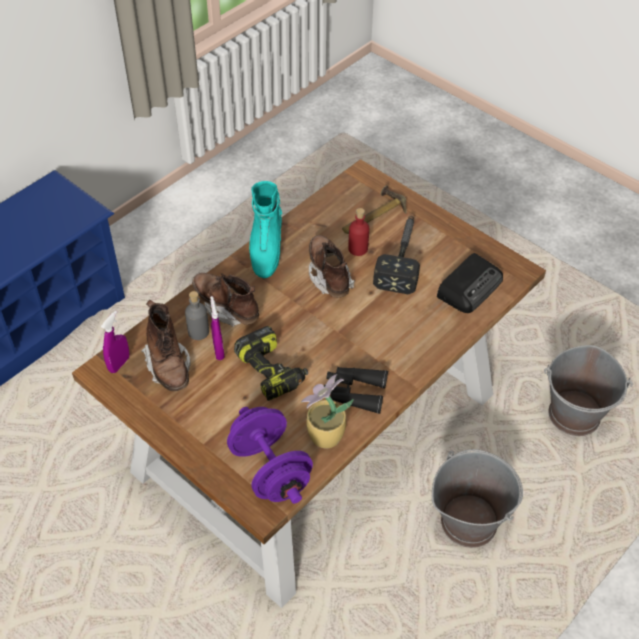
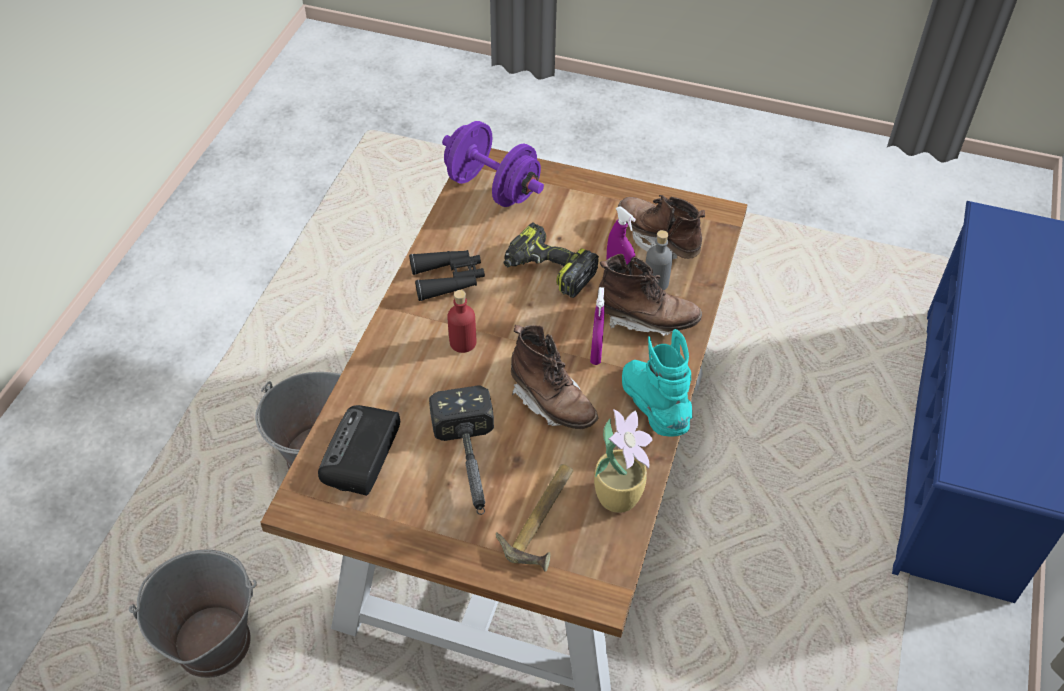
camera: 155 degrees right, 0 degrees up
purple spray bottle [101,311,129,373] -> purple spray bottle moved to [590,287,604,365]
potted plant [301,374,354,449] -> potted plant moved to [594,409,653,513]
red bottle [348,208,369,256] -> red bottle moved to [447,290,476,353]

